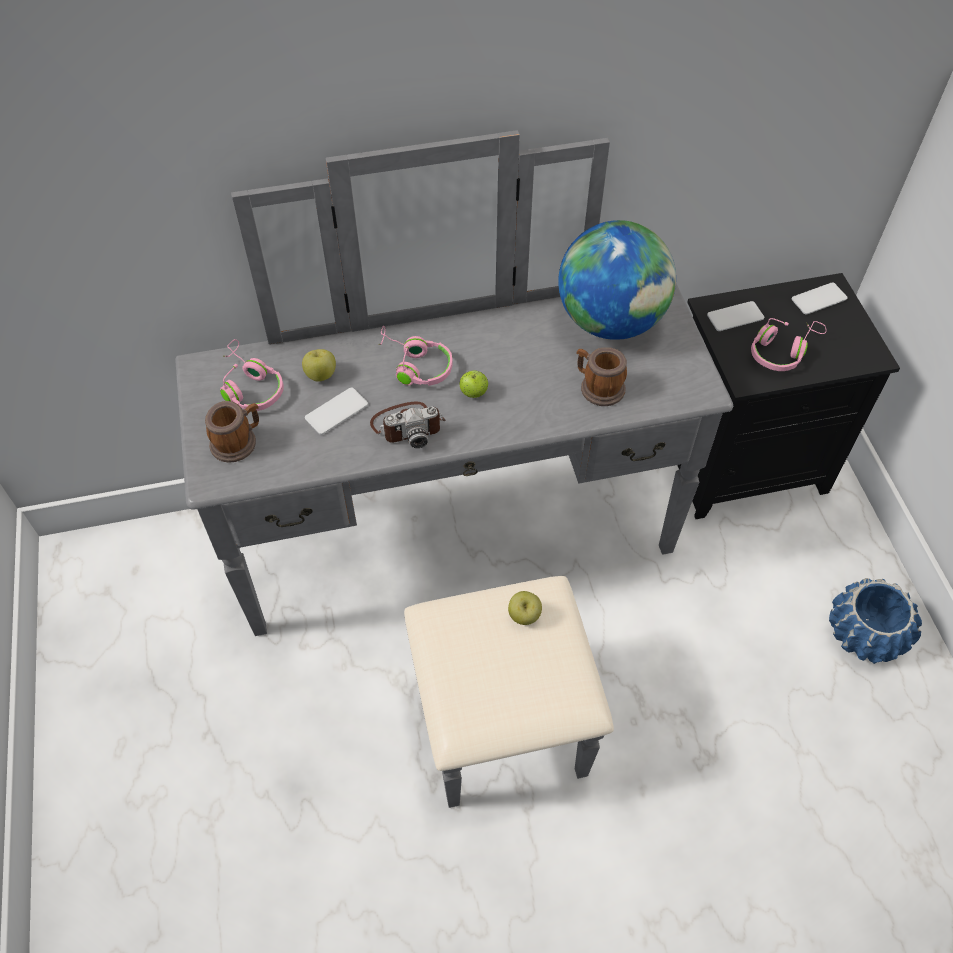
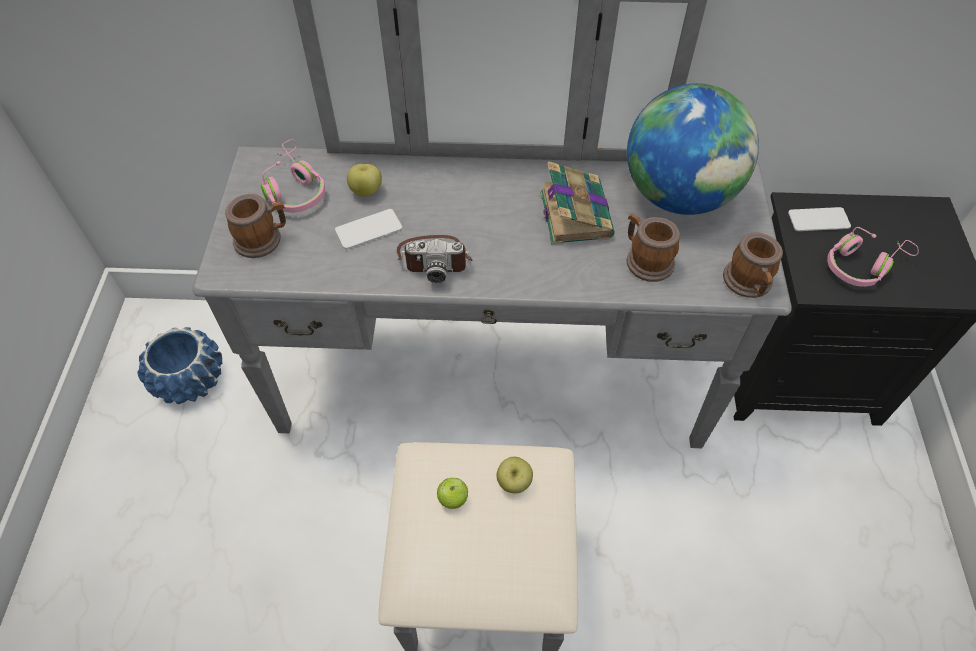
camera: 15 degrees right, 0 degrees up
pink headphones [378,326,453,386] -> none
apple [460,370,488,398] -> apple moved to [437,477,468,509]
phone [792,282,847,315] -> none
blue planter [829,578,922,664] -> blue planter moved to [137,327,222,404]
none -> book [540,162,615,245]
none -> mug [723,232,783,298]

